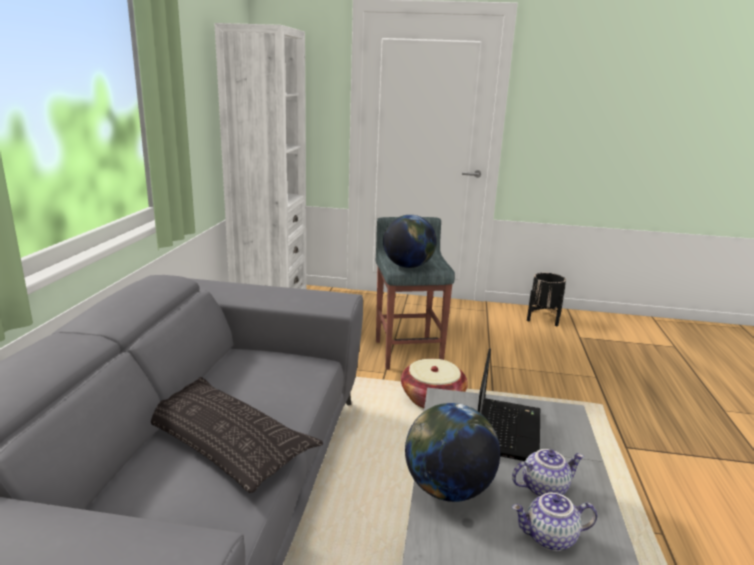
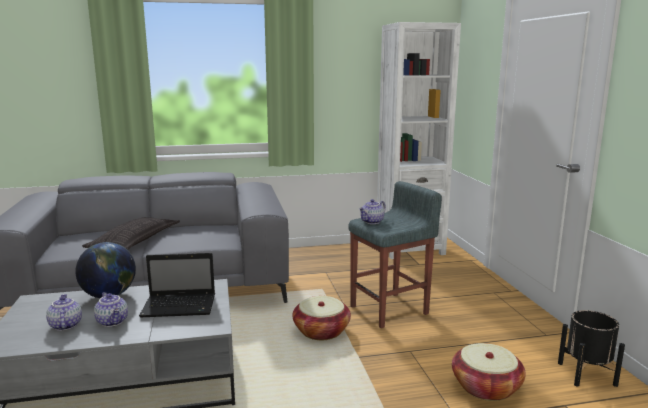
camera: 70 degrees right, 5 degrees down
globe [383,215,437,268] -> teapot [359,199,386,224]
none -> basket [452,343,526,401]

